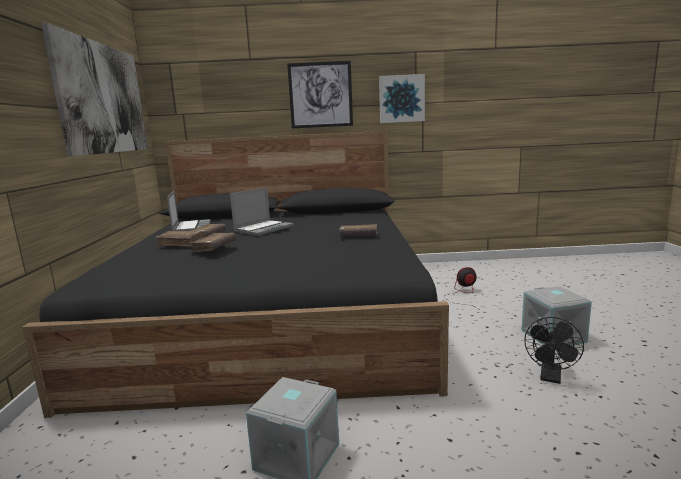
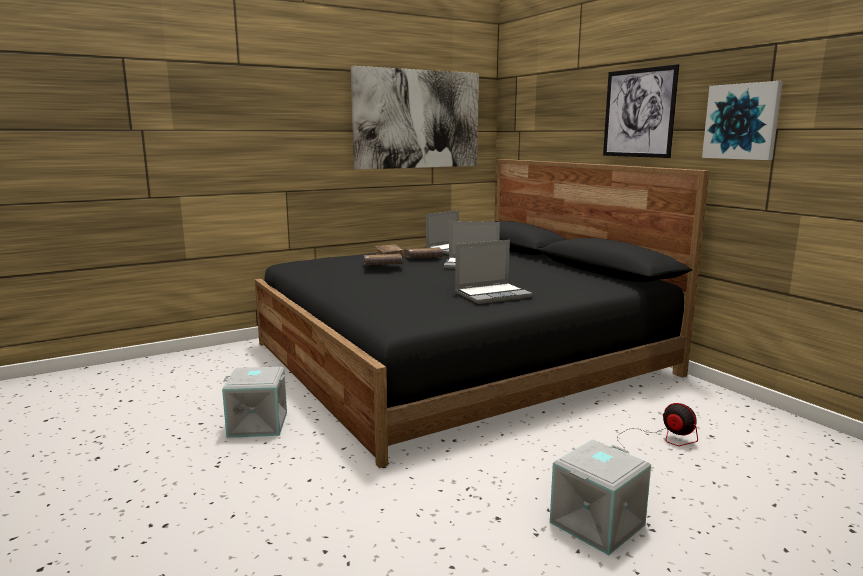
camera: 60 degrees right, 0 degrees up
brown book [339,224,378,236] -> laptop [455,240,533,304]
black fan [524,317,584,384] -> none

